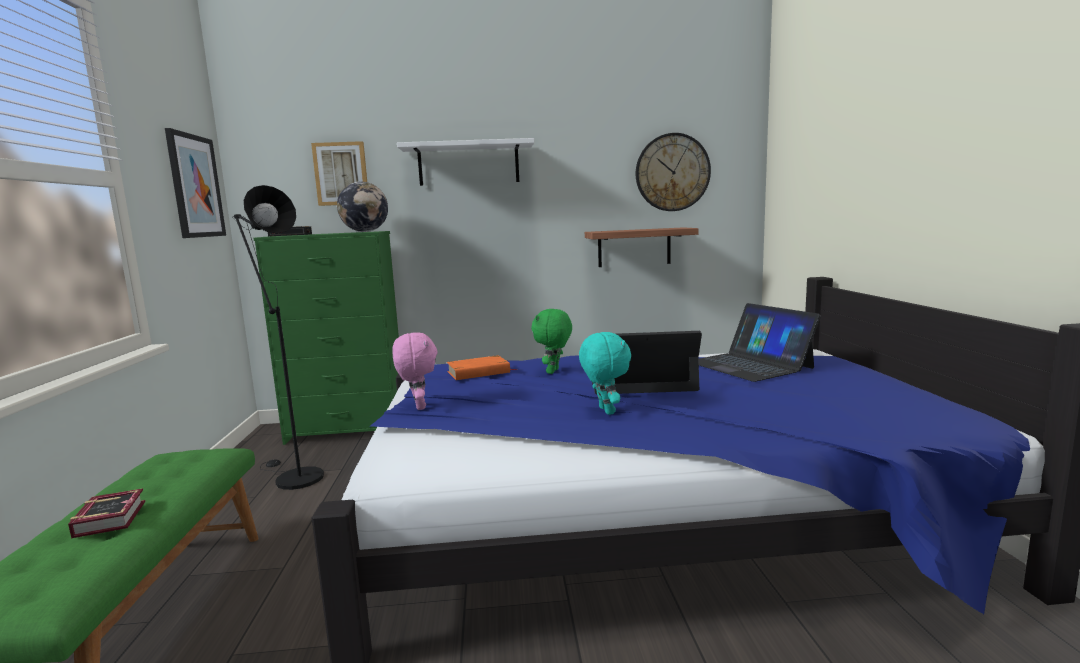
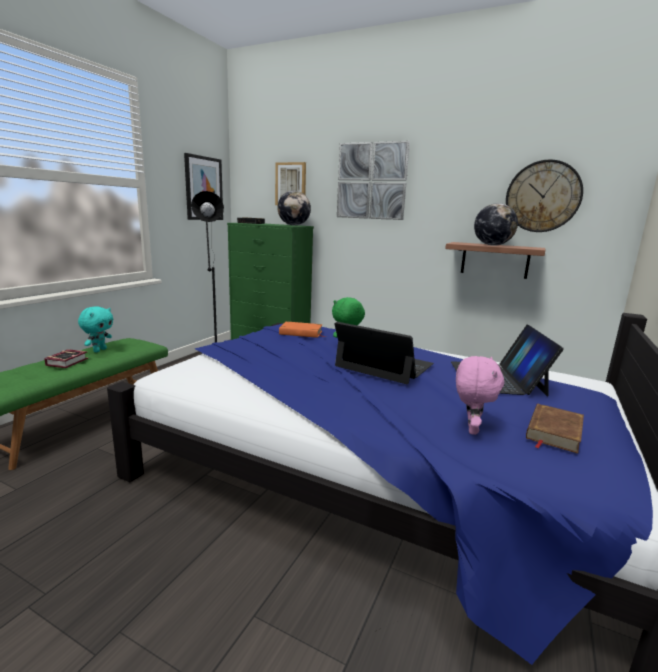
camera: 30 degrees right, 5 degrees up
pink plush toy [392,333,438,410] -> pink plush toy moved to [456,356,504,435]
white shelf [397,138,534,186] -> picture [337,141,410,220]
turquoise plush toy [579,332,631,415] -> turquoise plush toy moved to [78,306,113,352]
none -> globe [474,203,518,246]
none -> brown book [526,404,584,454]

